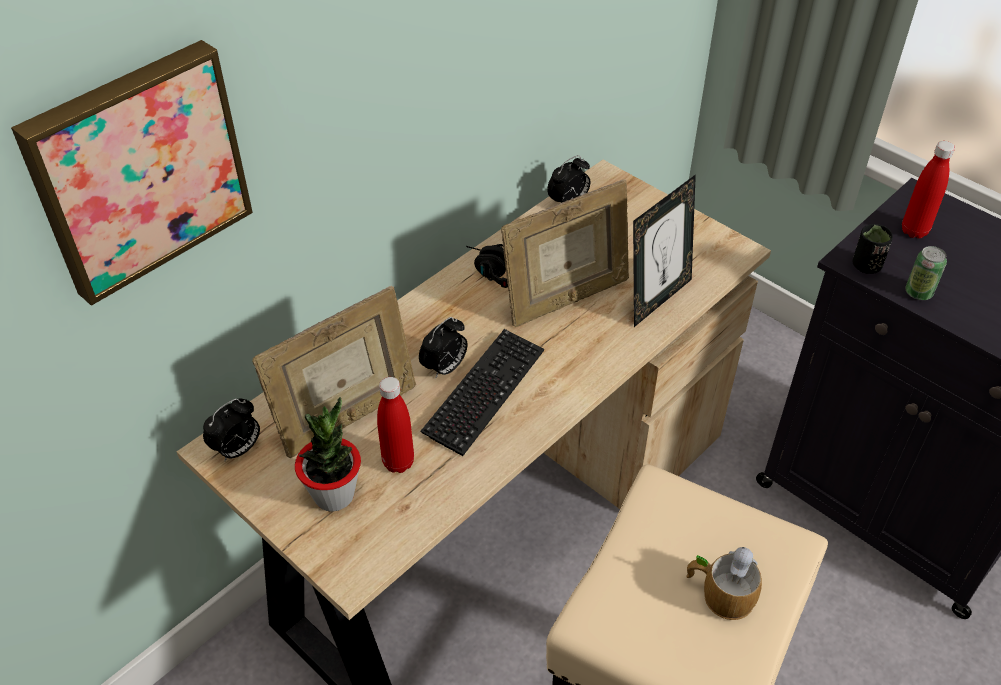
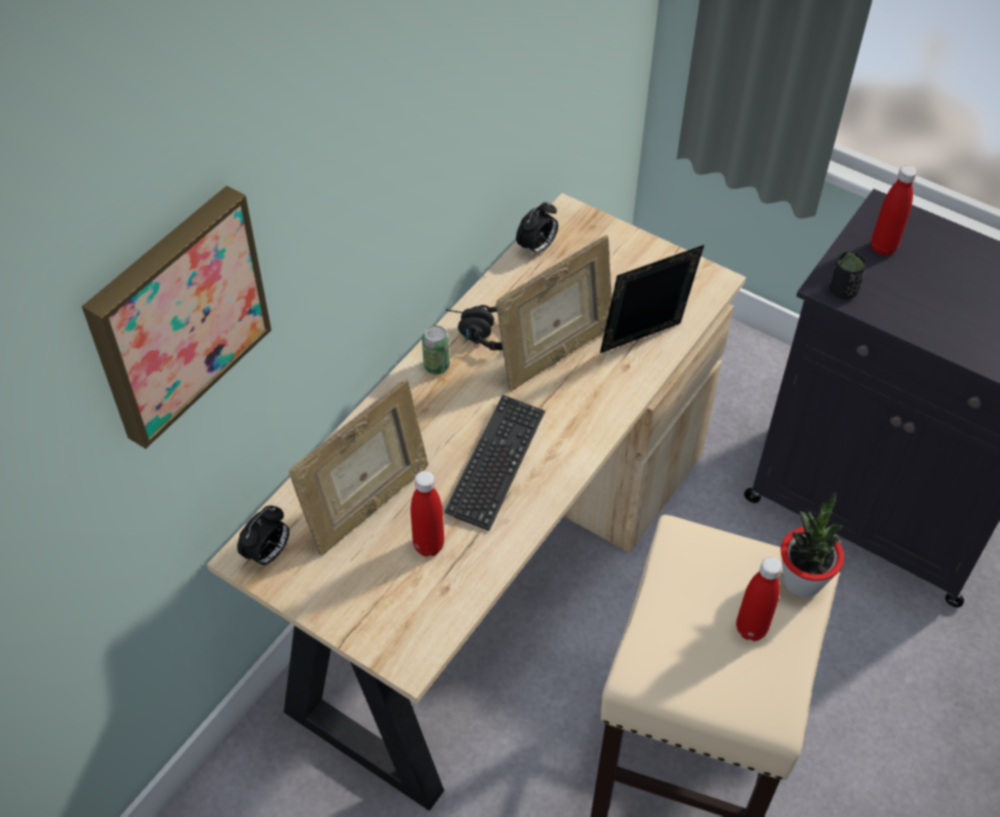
camera: 10 degrees left, 5 degrees up
potted plant [295,397,361,512] -> potted plant moved to [781,492,844,597]
alarm clock [419,317,468,379] -> none
picture frame [633,174,696,327] -> picture frame turned 150 degrees counterclockwise [600,245,704,353]
mug [686,547,762,620] -> red bottle [736,557,782,641]
can [905,246,947,300] -> can moved to [422,325,450,375]

